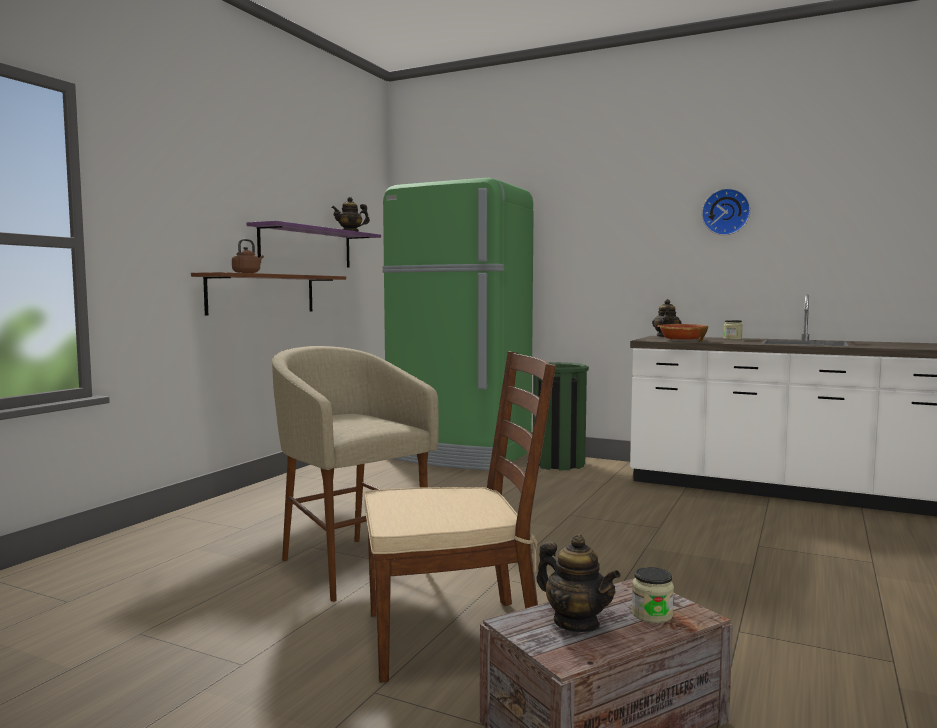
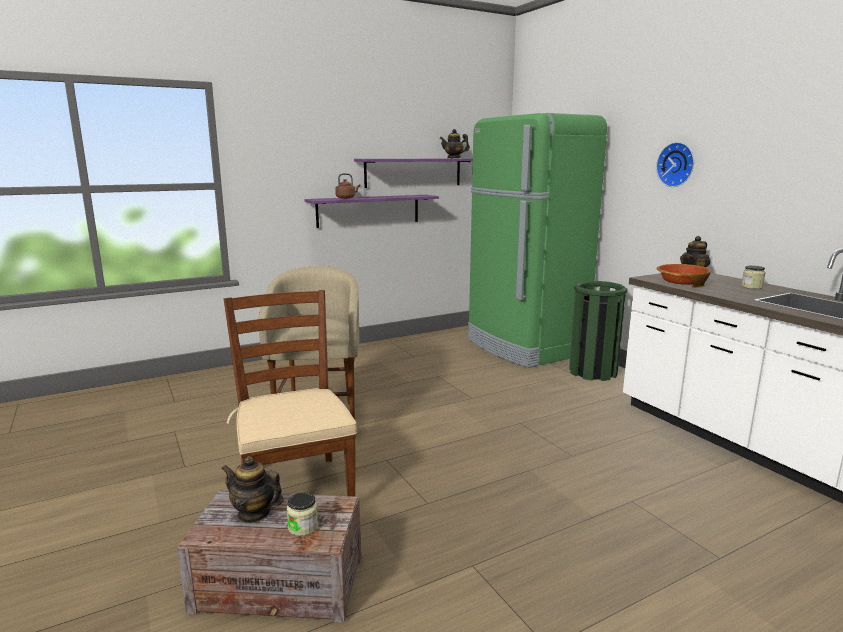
camera: 35 degrees right, 10 degrees up
brown shelf [191,272,346,316] -> purple shelf [305,195,439,228]
brown chair [364,351,556,683] -> brown chair turned 135 degrees counterclockwise [224,290,357,496]
teapot [537,534,621,632] -> teapot turned 120 degrees clockwise [222,456,284,523]
wall clock [702,188,751,235] -> wall clock moved to [656,142,694,187]

